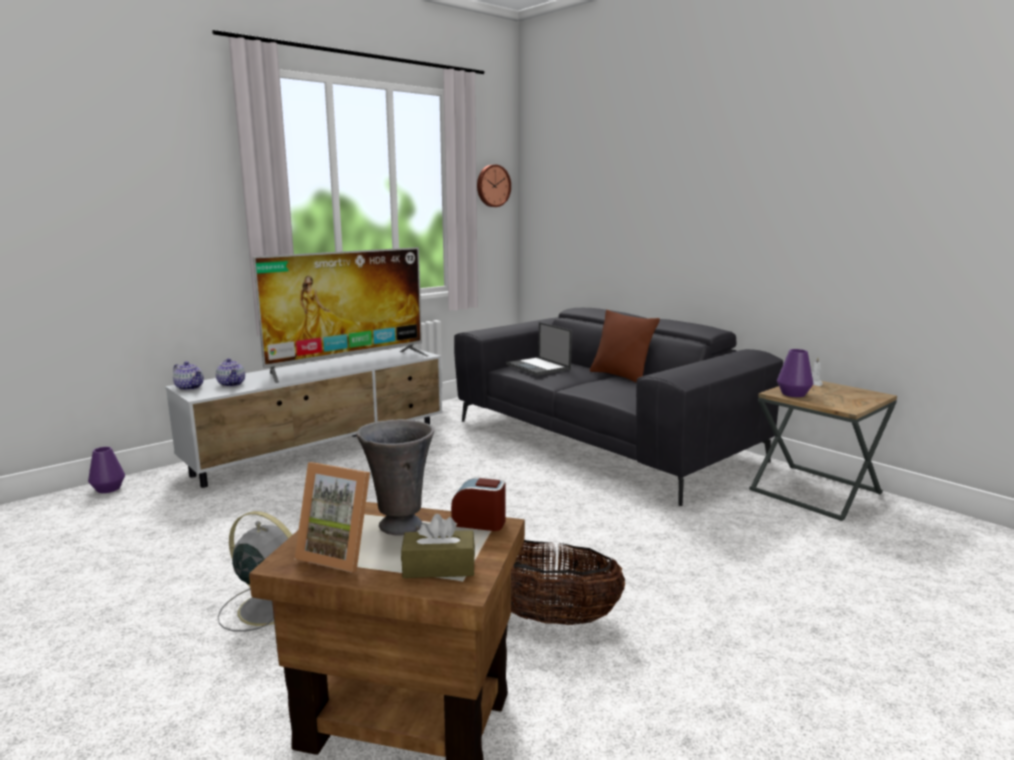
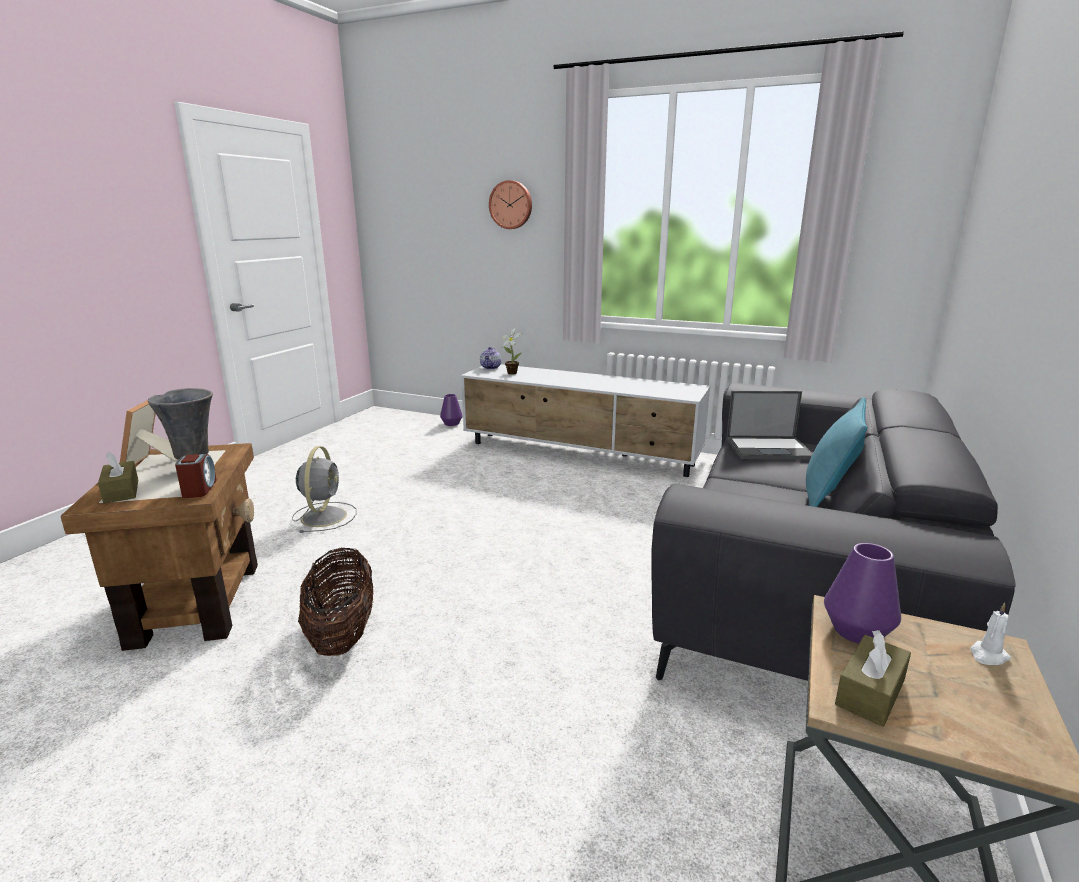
camera: 65 degrees right, 5 degrees up
teapot [216,358,245,387] -> potted plant [501,328,522,375]
television [253,247,428,383] -> none
wall clock [477,165,511,207] -> wall clock moved to [489,180,532,229]
laptop [506,322,572,376] -> laptop turned 120 degrees counterclockwise [726,391,813,460]
brown pillow [590,310,660,383] -> turquoise pillow [806,397,867,507]
none -> brown tissue box [835,630,911,727]

